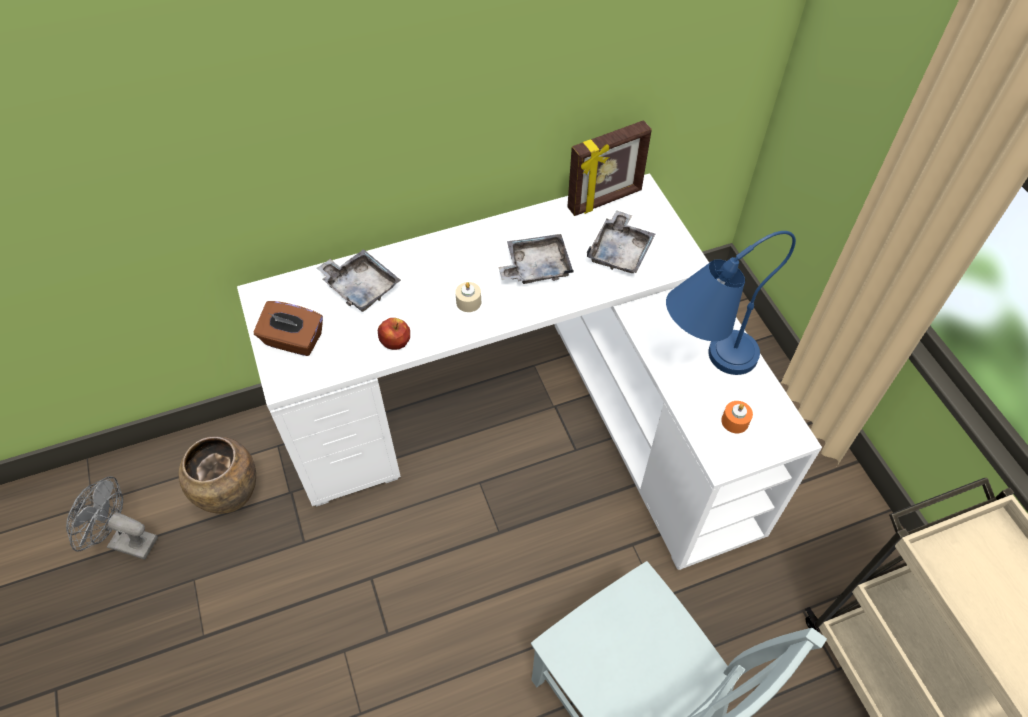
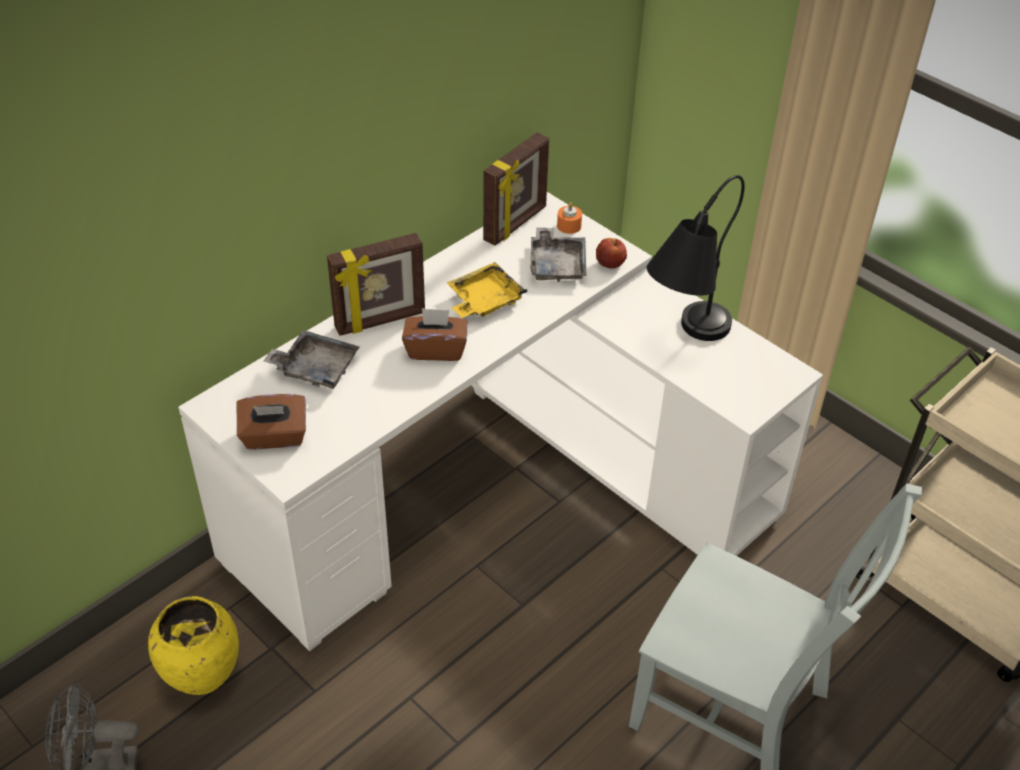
camera: 25 degrees left, 10 degrees down
brown vase [179,436,256,514] -> yellow vase [148,596,239,695]
apple [378,318,410,350] -> apple moved to [596,238,627,269]
beige candle [455,282,481,312] -> brown tissue box [402,308,468,361]
grey tray [498,234,574,284] -> yellow tray [447,262,527,318]
blue table lamp [666,231,796,375] -> black table lamp [647,175,745,341]
orange candle [721,401,753,433] -> orange candle moved to [557,202,582,234]
none -> picture frame [327,233,425,336]

